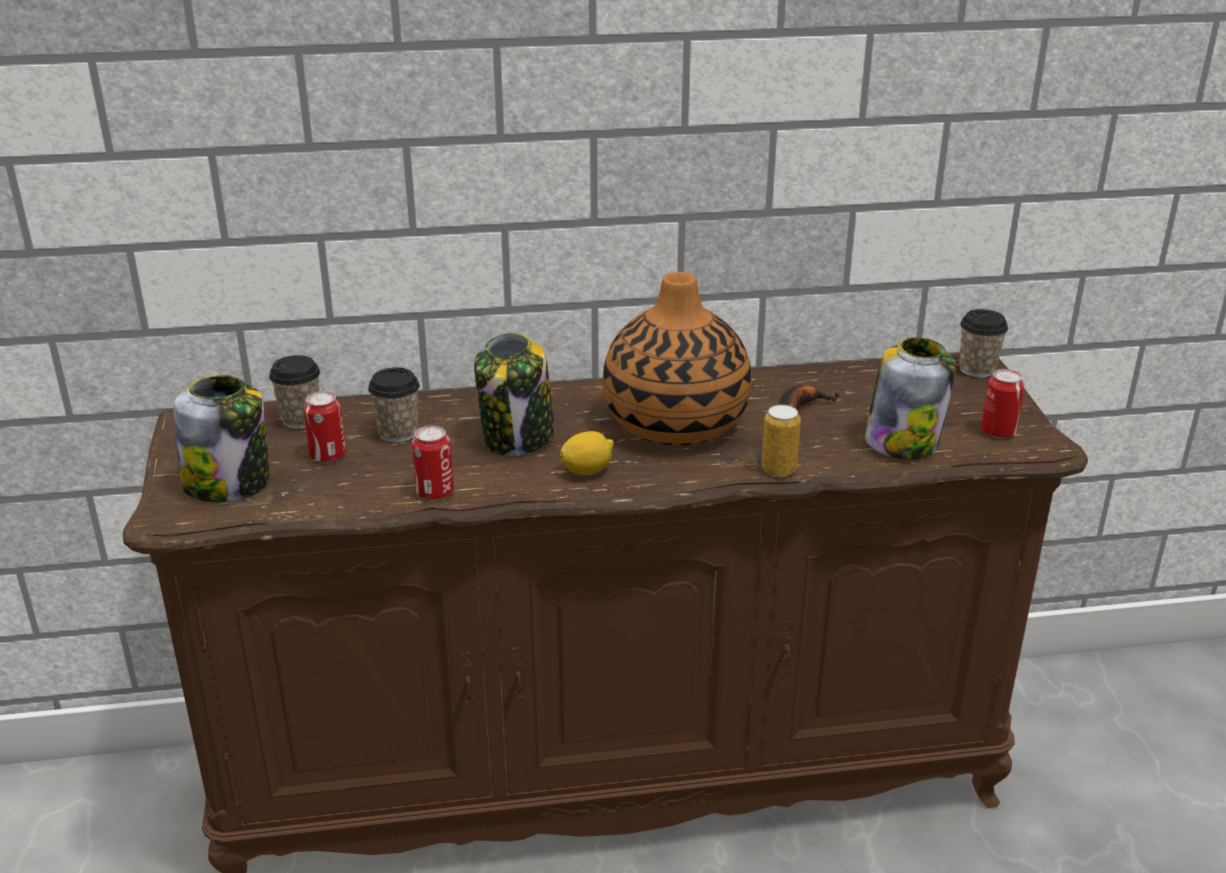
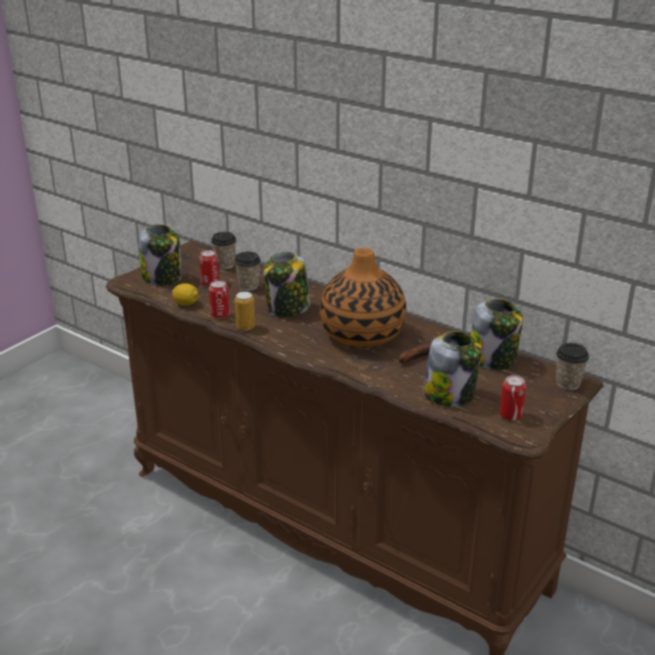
camera: 45 degrees right, 0 degrees up
lemon [560,431,614,475] -> lemon moved to [172,283,199,305]
can [761,405,801,477] -> can moved to [235,292,255,331]
none -> jar [471,299,523,370]

